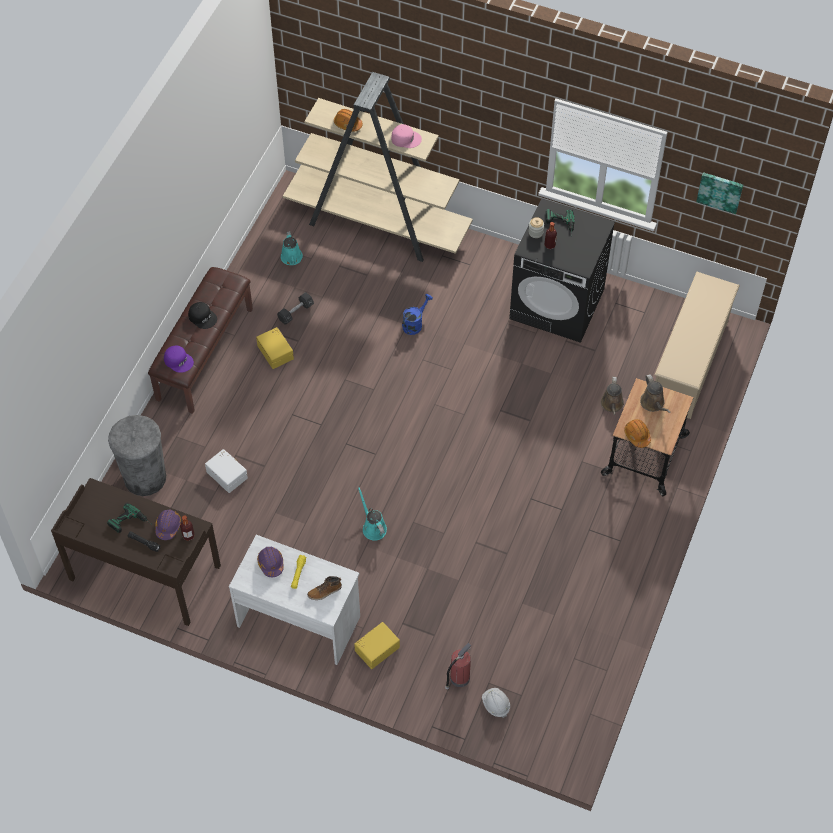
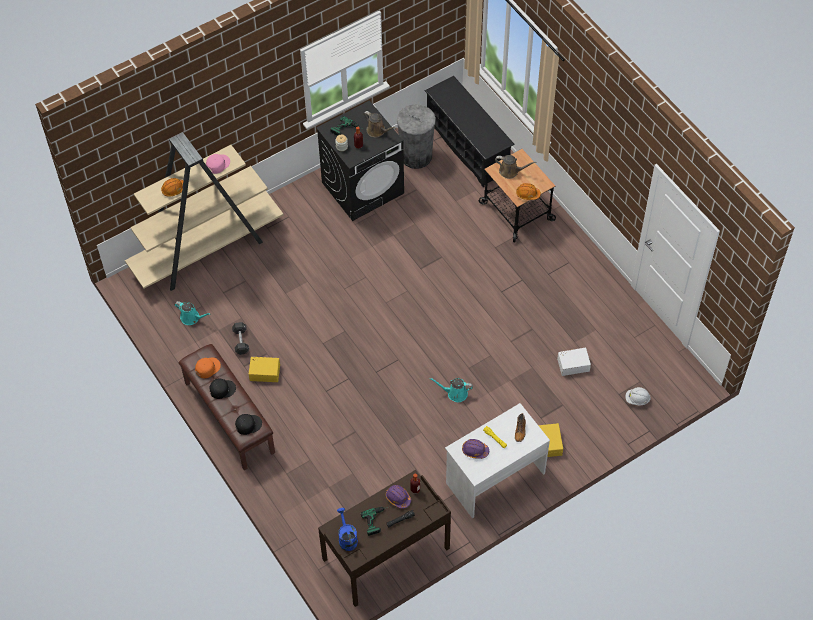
camera: 55 degrees left, 0 degrees up
grey trash can [108,415,166,496] -> grey trash can moved to [397,104,436,169]
purple cap [164,346,194,373] -> black cap [235,414,262,435]
white storage box [205,449,248,493] -> white storage box moved to [557,348,591,376]
blue watering can [402,294,433,335] -> blue watering can moved to [337,508,358,551]
fire extinguisher [445,643,471,690] -> none
brown watering can [601,377,624,415] -> brown watering can moved to [363,111,397,137]
beige shoe rack [655,272,740,419] -> black shoe rack [425,76,515,187]
picture [696,172,743,214] -> none
none -> orange cap [195,358,221,378]

